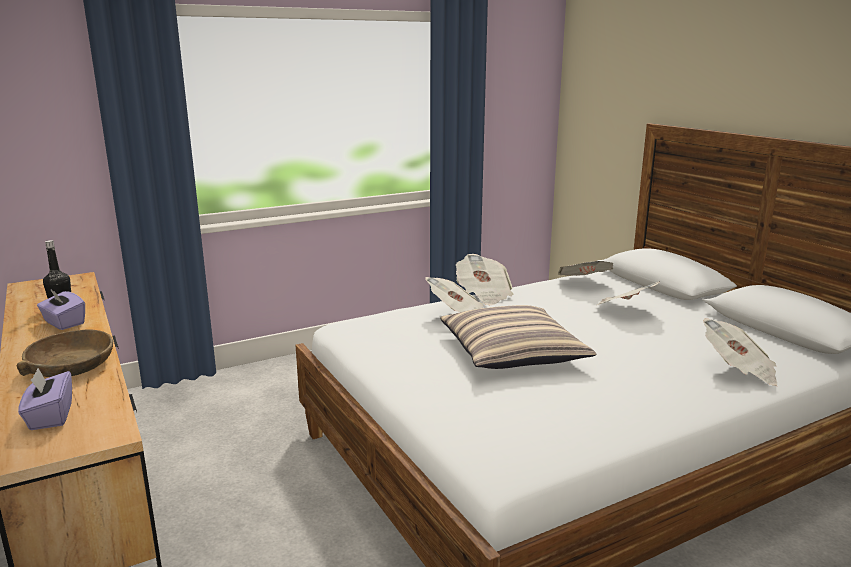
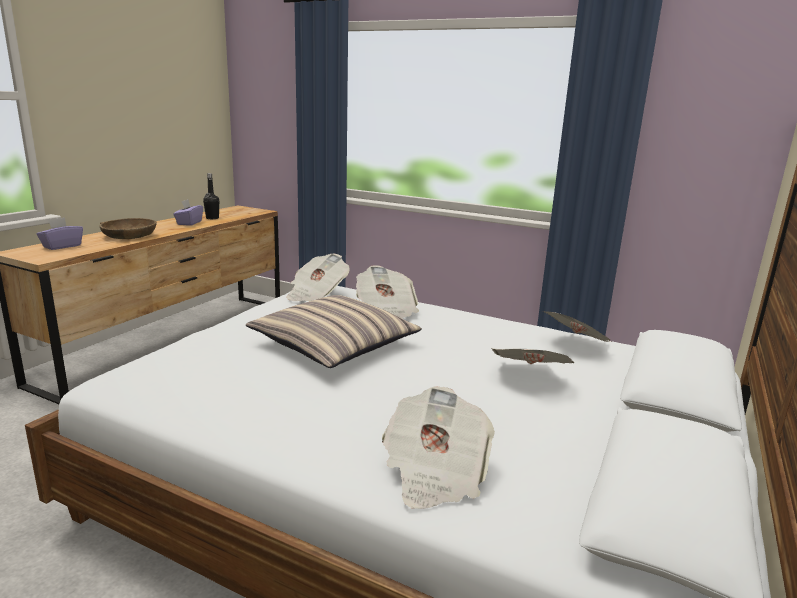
camera: 55 degrees right, 0 degrees up
newspaper [456,254,514,306] -> newspaper moved to [286,254,350,301]

